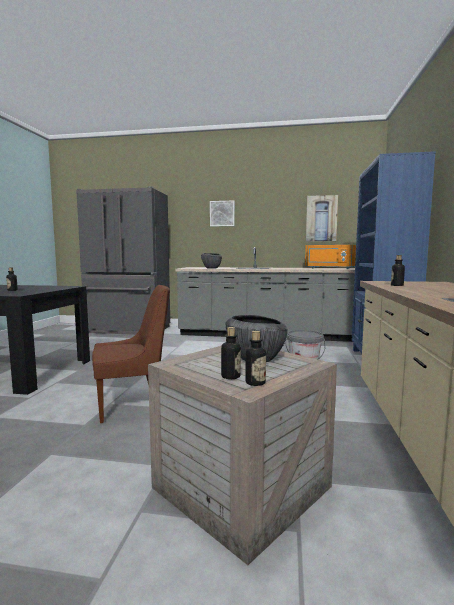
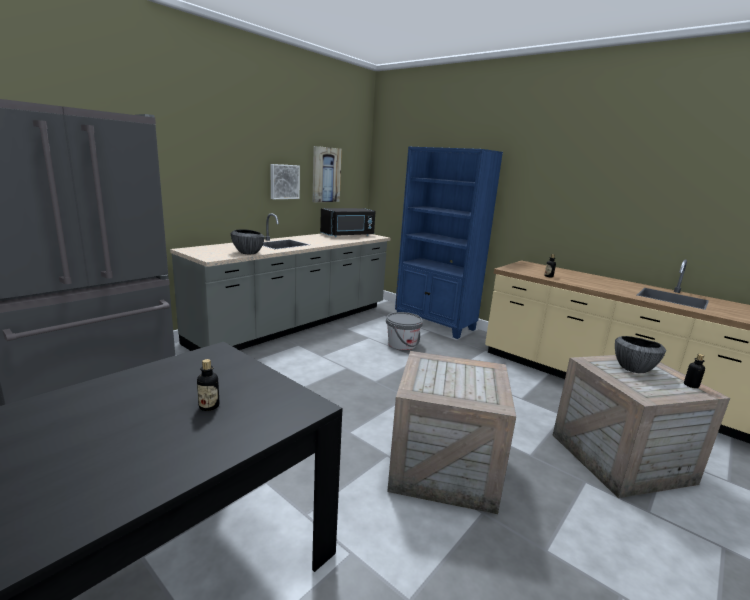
camera: 60 degrees left, 10 degrees up
brown chair [92,285,170,423] -> crate [387,351,516,514]
picture [210,200,235,227] -> picture moved to [270,164,300,199]
bottle [221,327,241,379] -> none
orange microwave [305,245,356,269] -> black microwave [320,208,375,237]

